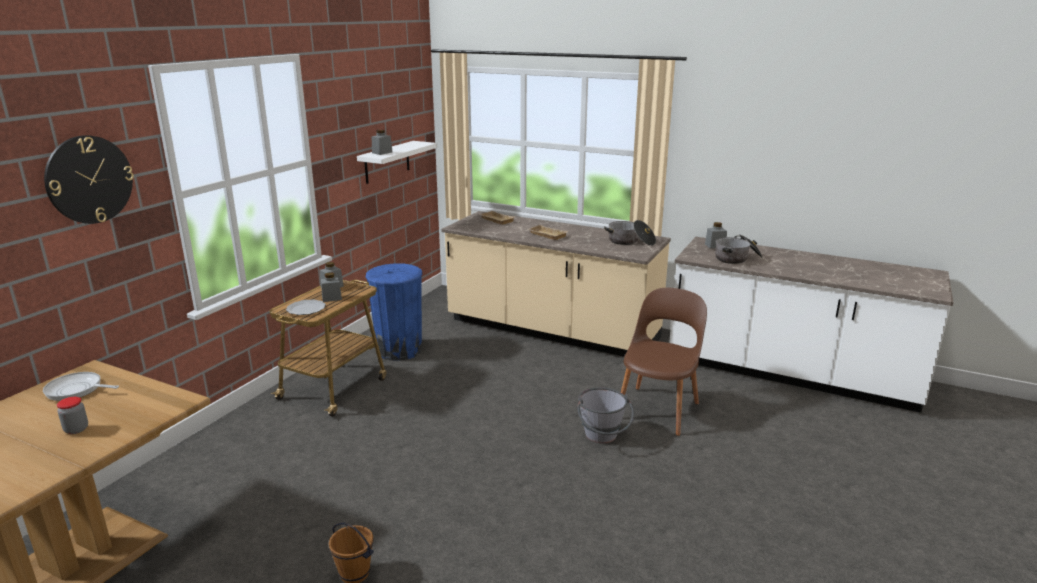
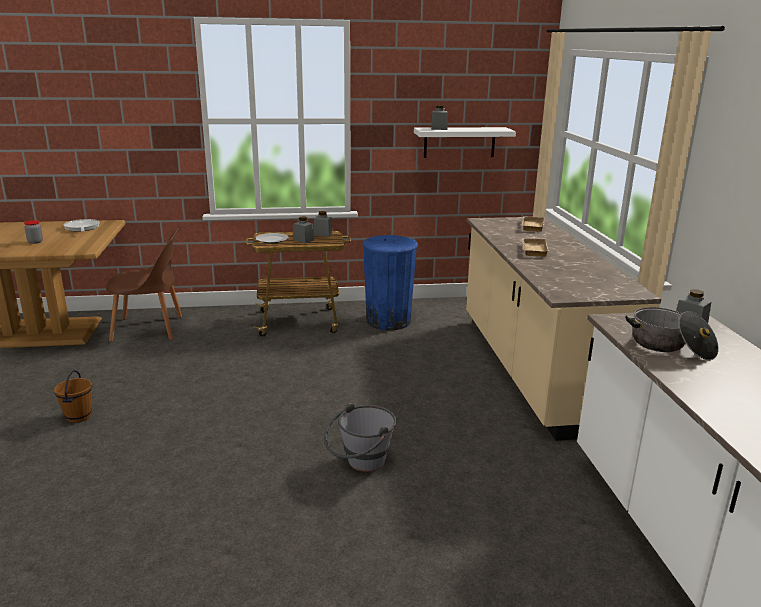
camera: 55 degrees right, 0 degrees up
wall clock [44,135,134,224] -> none
cooking pot [604,220,656,246] -> none
brown chair [621,288,707,436] -> brown chair moved to [106,228,182,342]

